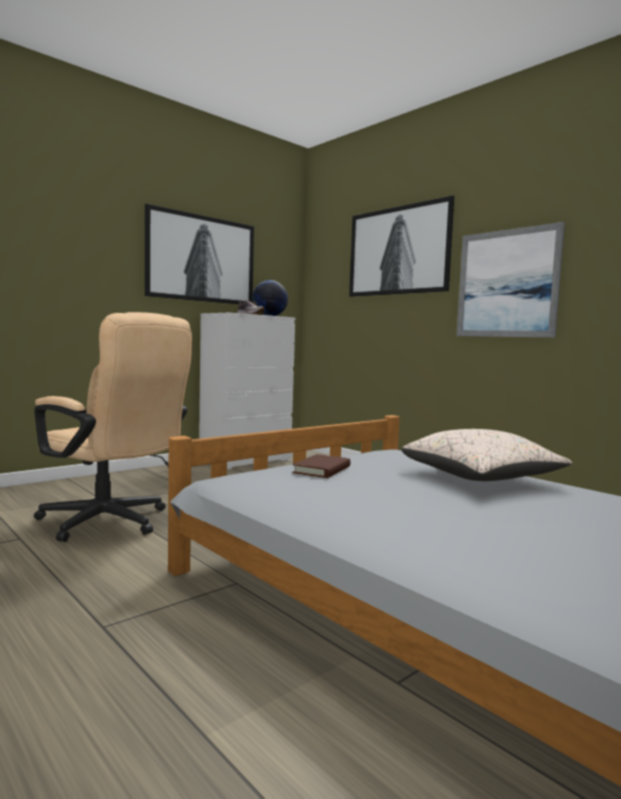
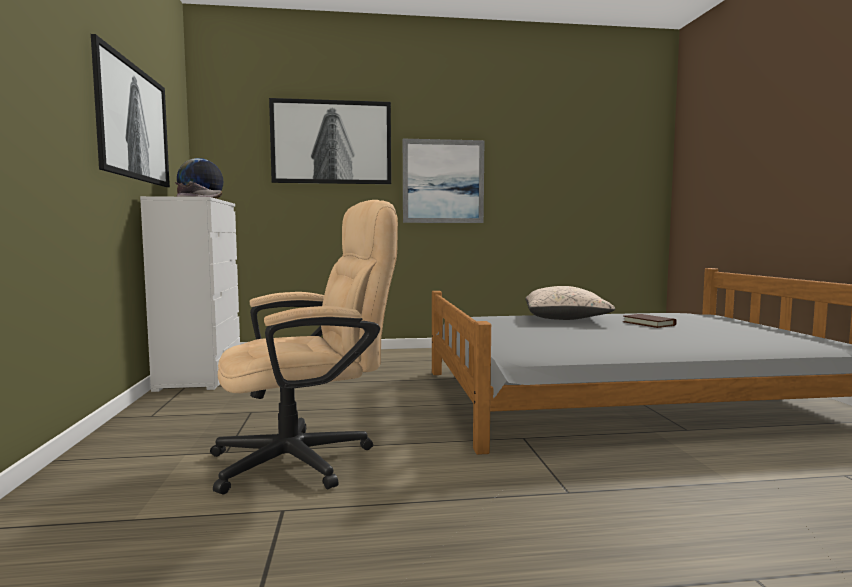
camera: 55 degrees left, 0 degrees up
brown book [292,454,350,478] -> brown book moved to [623,314,677,328]

